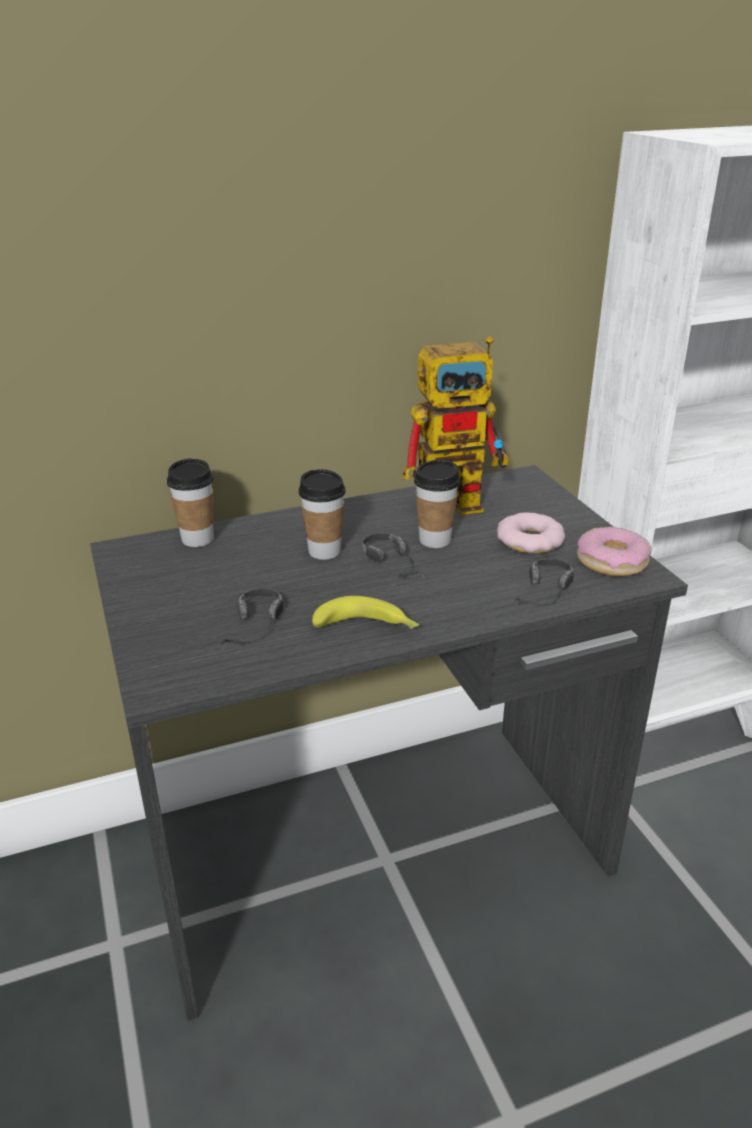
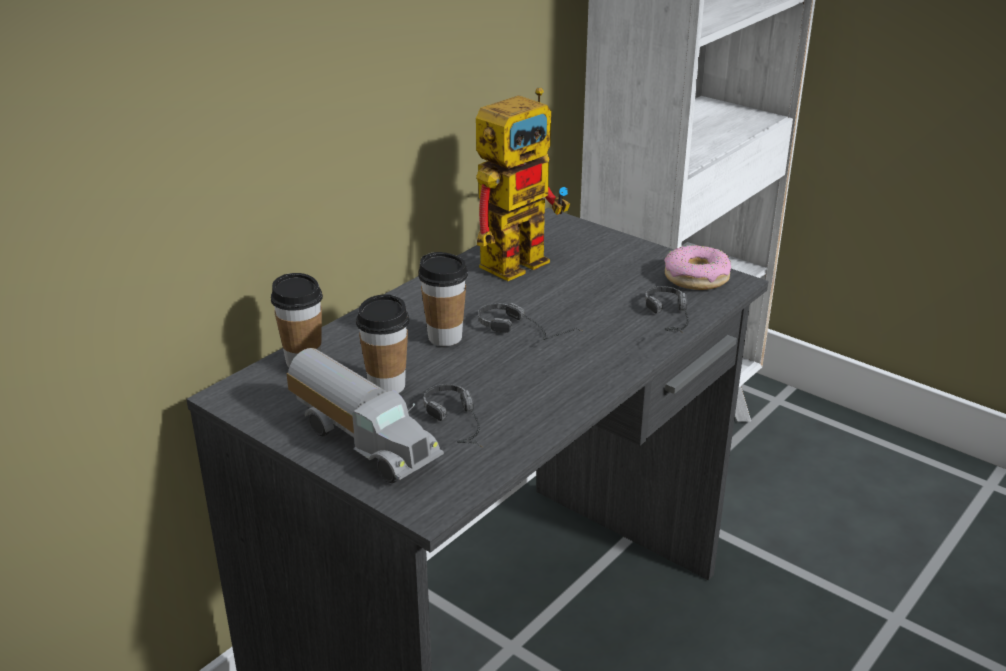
camera: 30 degrees left, 0 degrees up
banana [312,596,419,629] -> none
cup [414,460,460,548] -> cup moved to [356,294,409,393]
donut [497,512,565,553] -> none
none -> toy truck [286,348,444,483]

